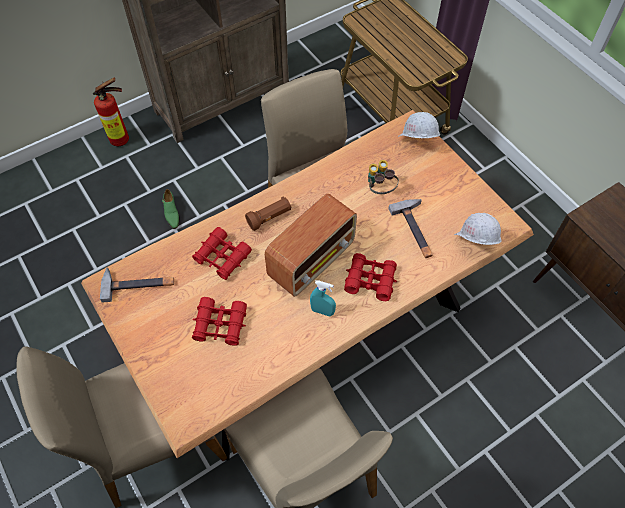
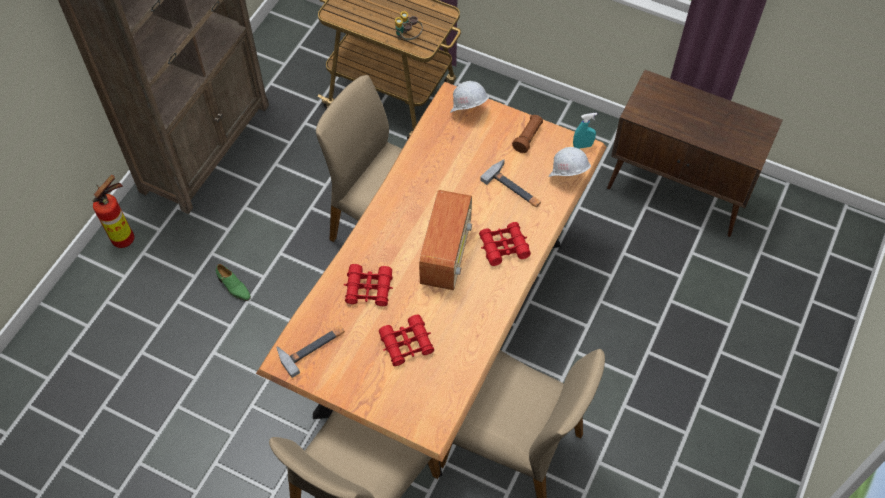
camera: 30 degrees left, 0 degrees up
brown flashlight [245,196,292,231] -> brown flashlight moved to [512,114,543,153]
turquoise spray bottle [310,280,336,316] -> turquoise spray bottle moved to [573,113,597,149]
binoculars [368,160,399,194] -> binoculars moved to [395,11,423,40]

